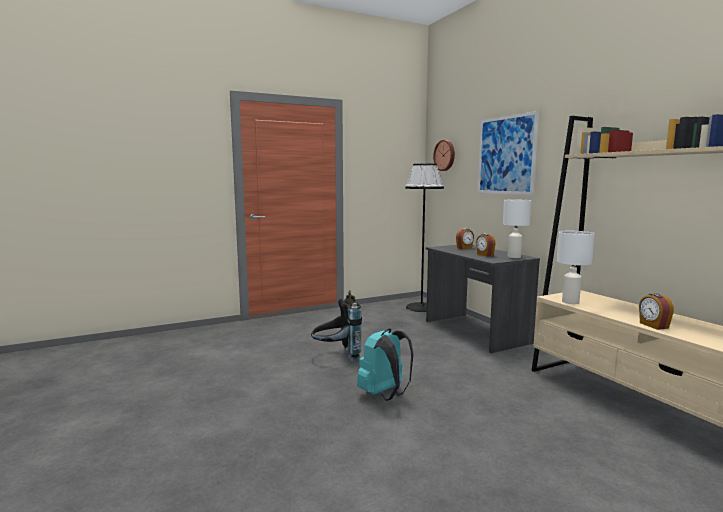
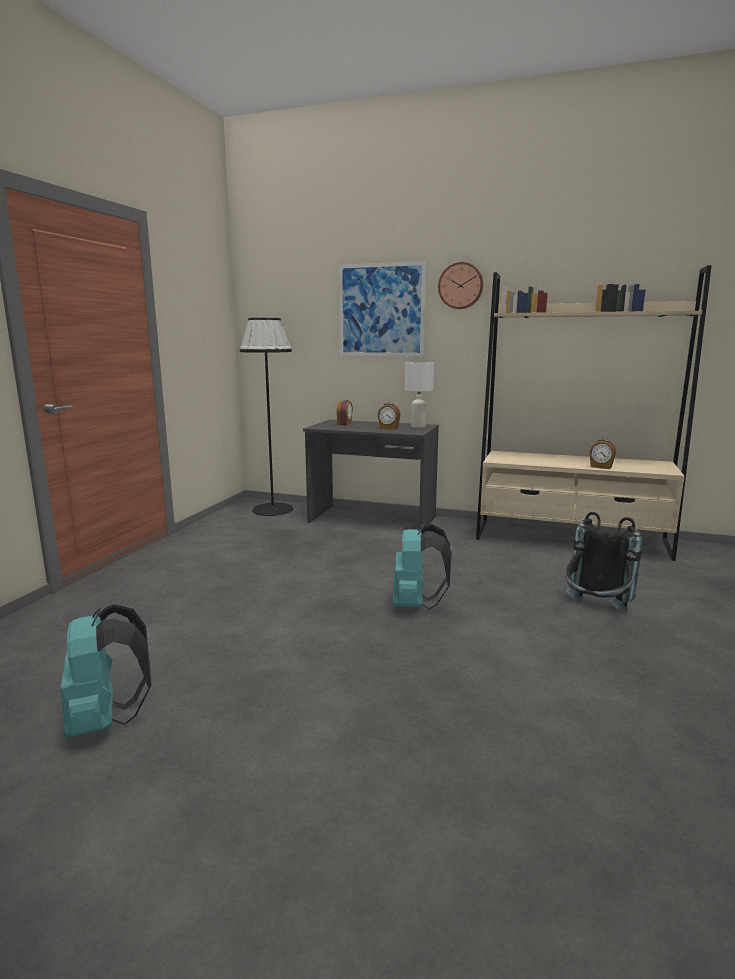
camera: 45 degrees left, 5 degrees up
black backpack [311,290,362,362] -> black backpack moved to [565,512,643,612]
wall clock [433,140,455,171] -> wall clock moved to [438,262,483,309]
white table lamp [557,231,595,304] -> none
none -> turquoise backpack [60,604,152,738]

